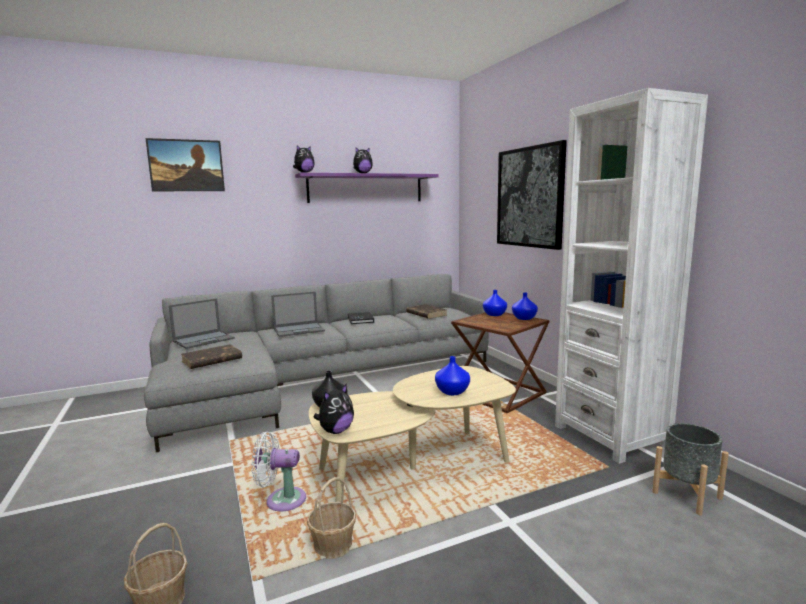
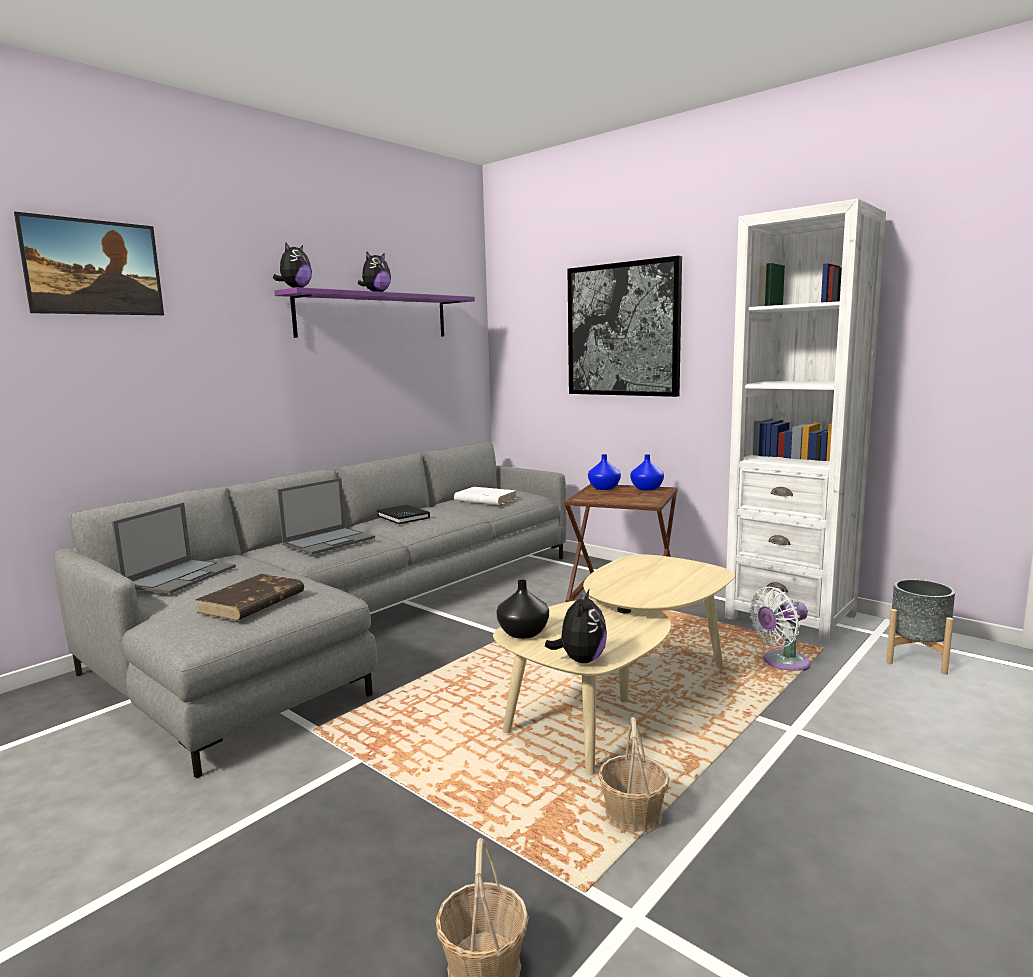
camera: 25 degrees left, 0 degrees up
white fan [251,431,306,512] -> white fan moved to [749,587,810,671]
brown book [406,304,447,319] -> white book [454,487,517,505]
blue vase [435,356,470,395] -> none

